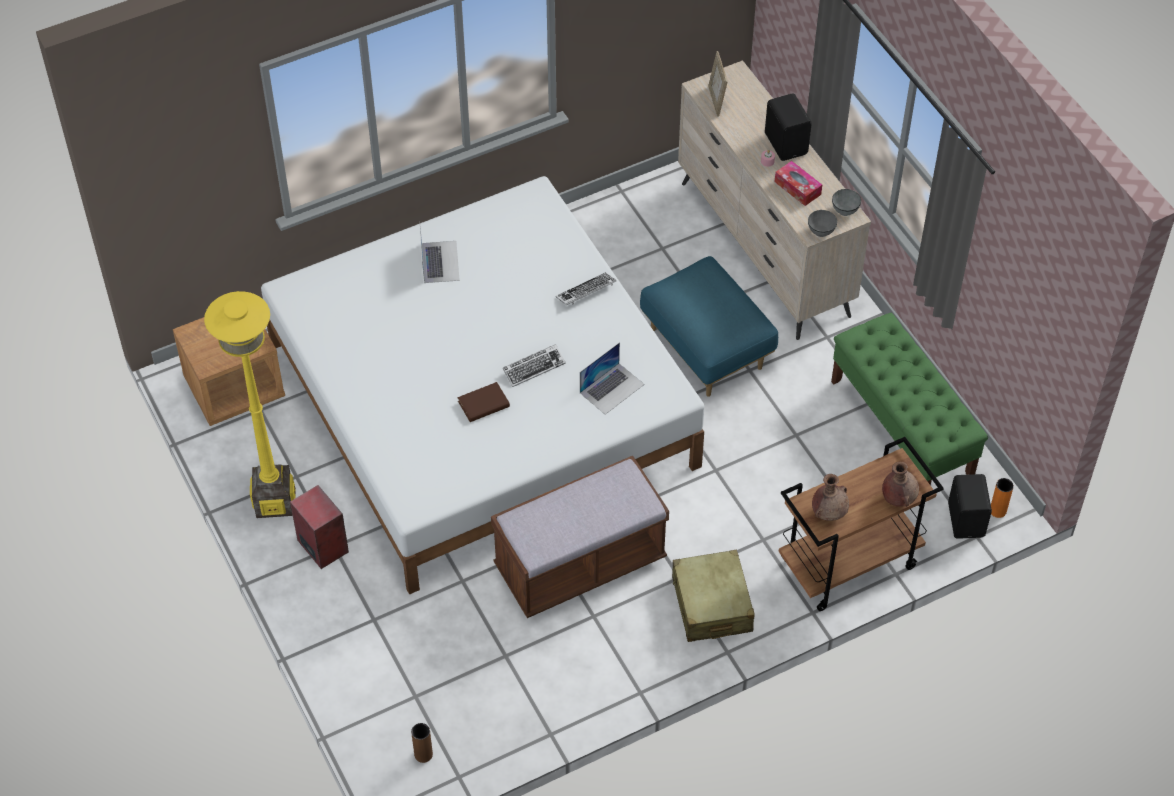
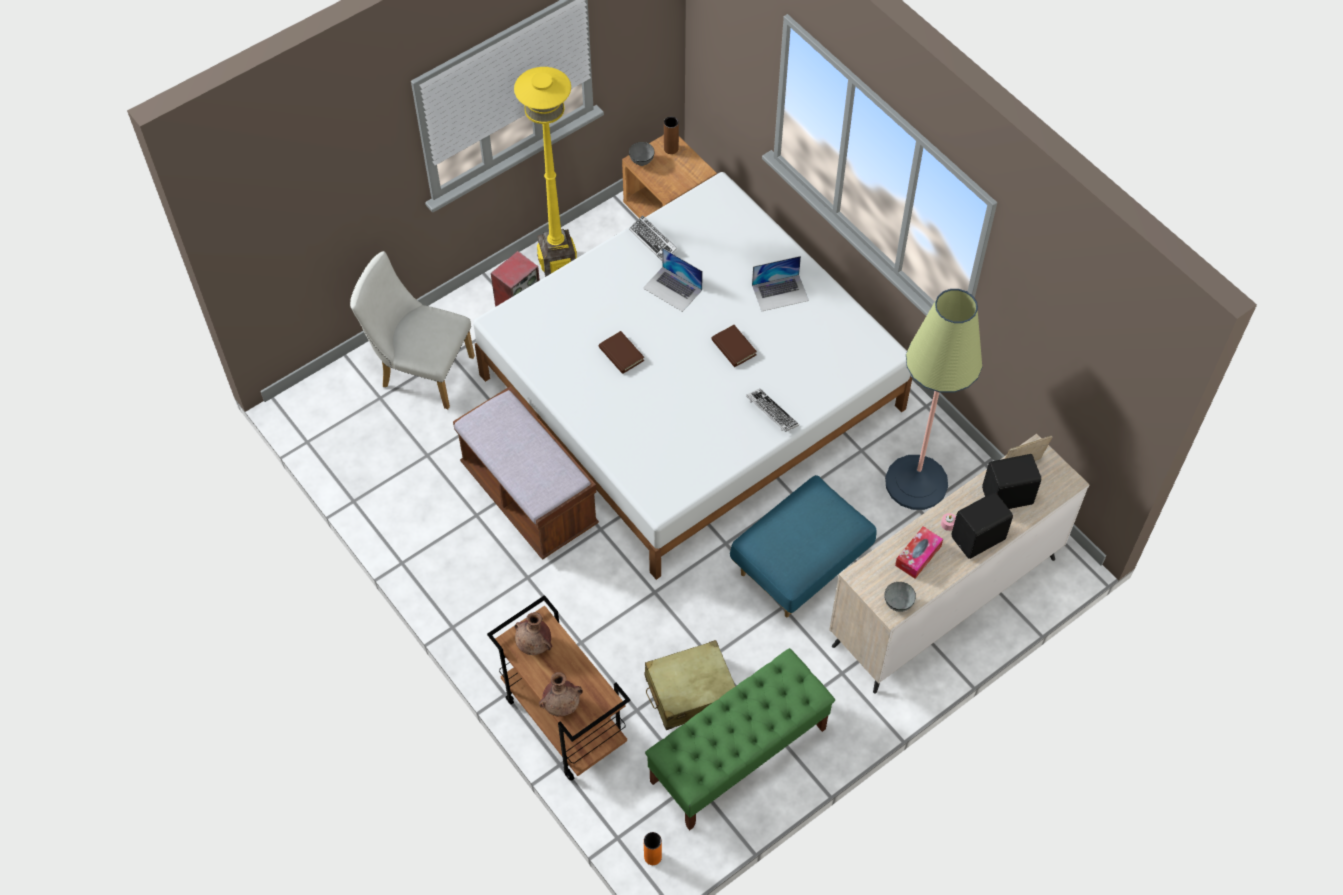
camera: 80 degrees right, 5 degrees up
brown vase [411,723,433,763] -> brown vase moved to [664,117,679,154]
keyboard [503,344,566,387] -> keyboard moved to [629,215,677,261]
laptop [580,342,644,415] -> laptop moved to [643,248,703,312]
beige suitcase [672,550,755,642] -> beige suitcase moved to [645,640,736,730]
grey bowl [808,210,837,237] -> grey bowl moved to [629,142,654,166]
black speaker [948,474,992,539] -> black speaker moved to [982,454,1041,509]
none -> white chair [350,251,475,409]
none -> brown book [711,325,757,367]
none -> floor lamp [885,289,982,510]

